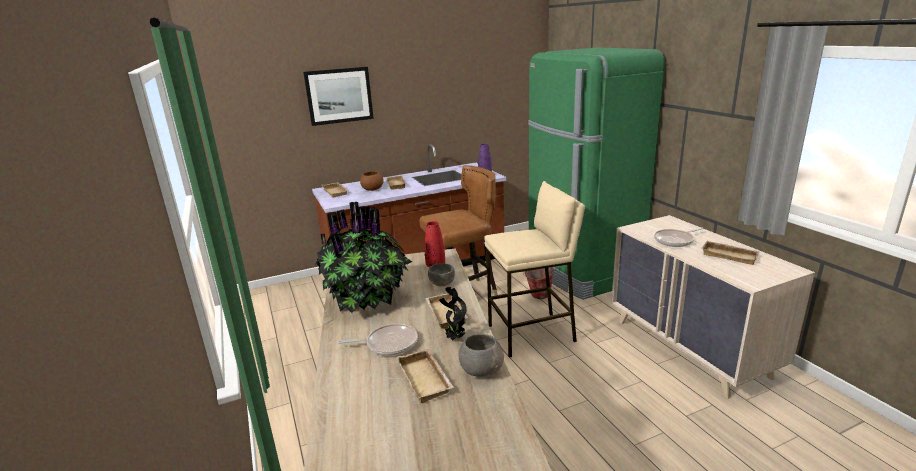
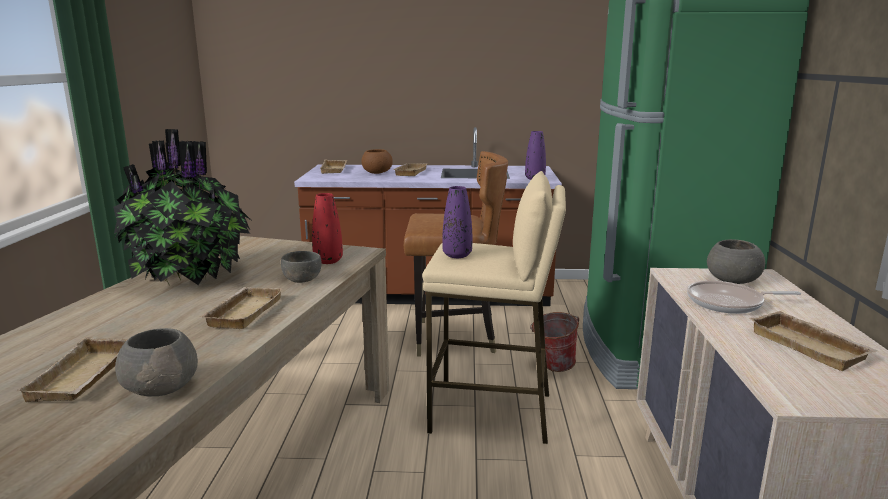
camera: 25 degrees right, 5 degrees down
picture [303,67,374,126] -> none
frying pan [338,323,418,356] -> none
potted plant [439,287,467,340] -> none
none -> purple vase [442,186,472,258]
none -> grey bowl [707,239,765,284]

